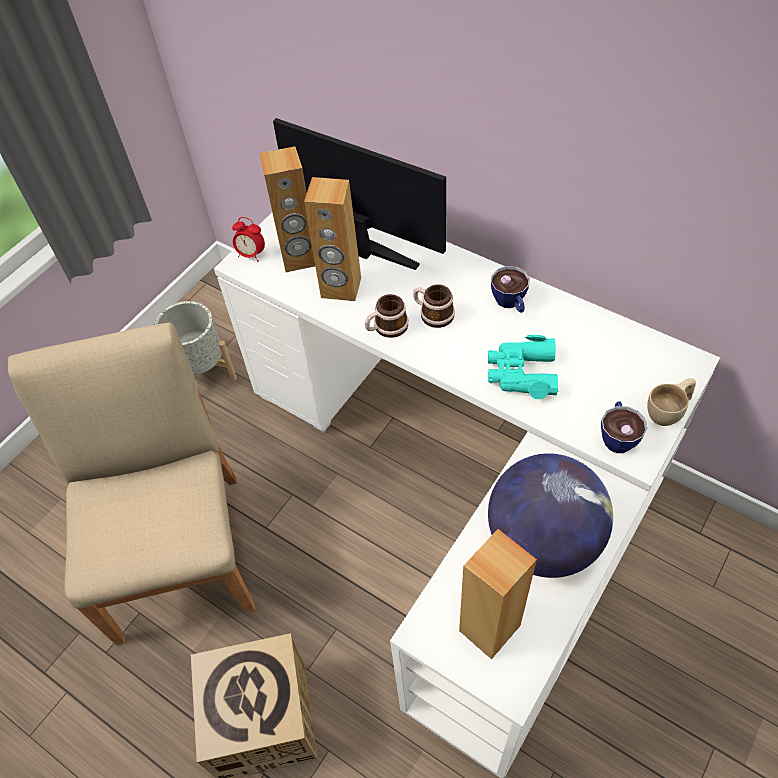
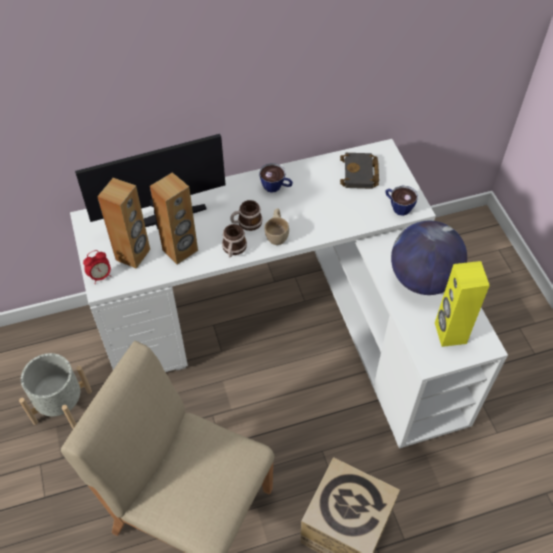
camera: 55 degrees left, 0 degrees up
brown speaker [459,529,537,659] -> yellow speaker [435,261,490,347]
turquoise binoculars [488,335,559,399] -> none
beige cup [647,378,696,426] -> beige cup moved to [265,208,289,245]
none -> black book [340,153,379,189]

